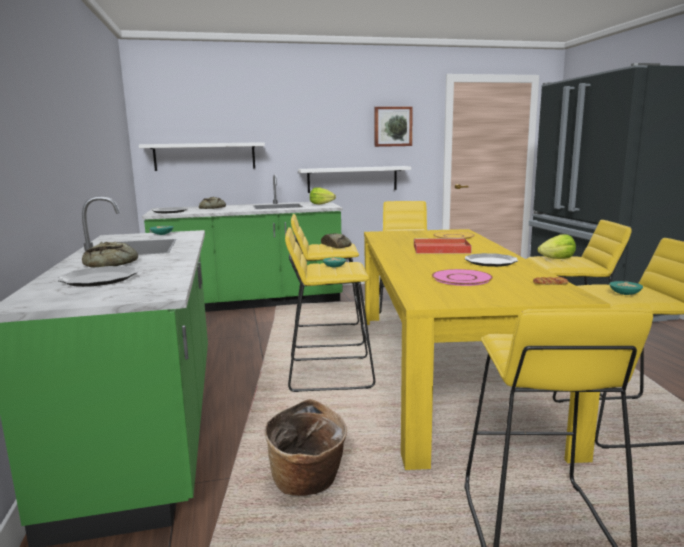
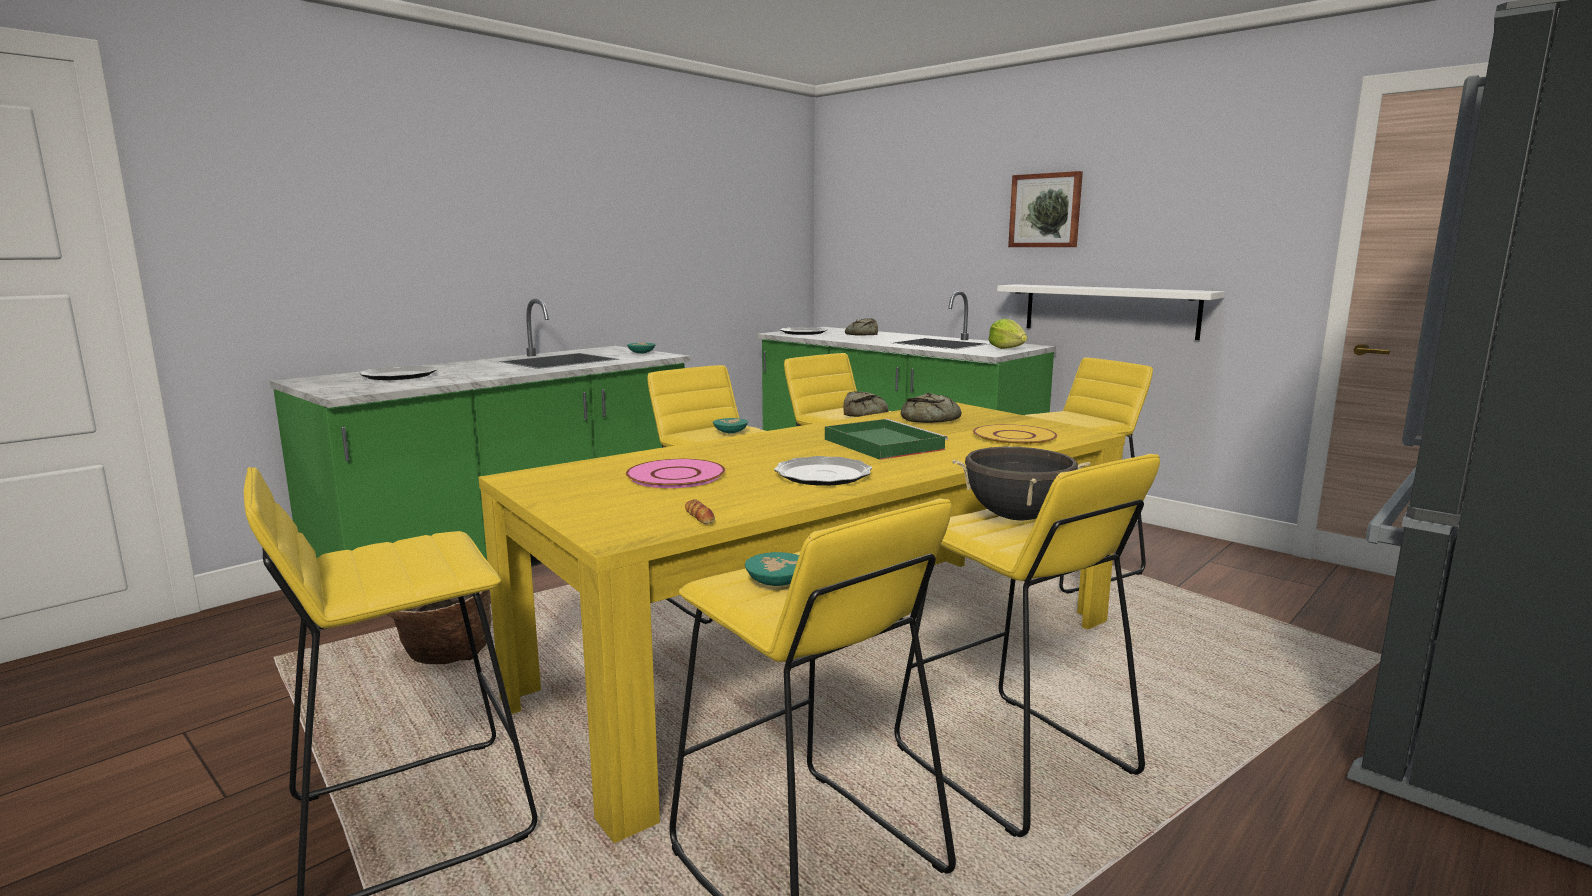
camera: 55 degrees right, 0 degrees up
bread [82,242,138,268] -> bread moved to [901,393,961,423]
white shelf [139,142,265,171] -> none
picture [374,106,413,147] -> picture moved to [1008,171,1083,247]
red tray [414,238,472,254] -> green tray [825,419,948,460]
lettuce [537,234,576,259] -> black cooking pot [952,446,1090,520]

